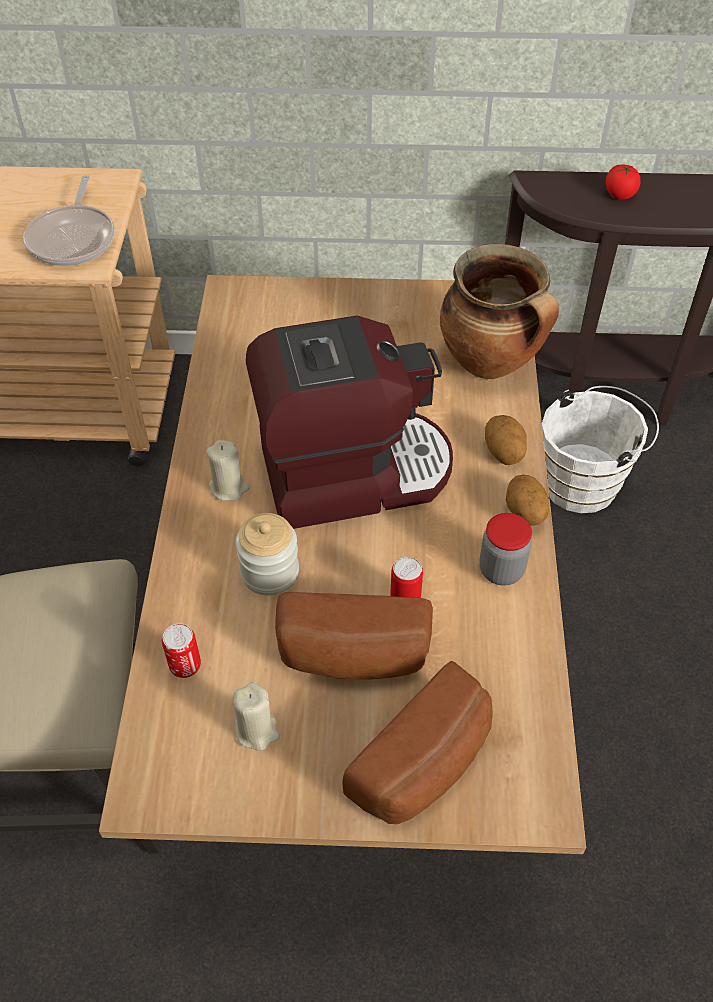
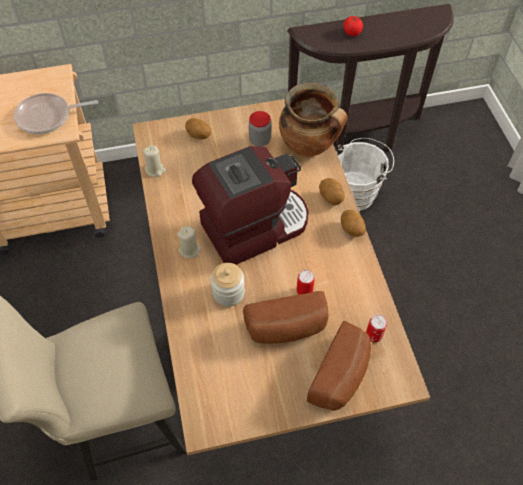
camera: 15 degrees left, 5 degrees up
frying pan [23,175,115,266] -> frying pan turned 90 degrees clockwise [14,93,98,134]
can [162,623,201,678] -> can moved to [366,315,387,342]
beige candle [233,682,280,751] -> beige candle moved to [143,145,166,177]
jar [479,513,532,585] -> jar moved to [249,111,271,147]
none -> potato [185,118,211,139]

